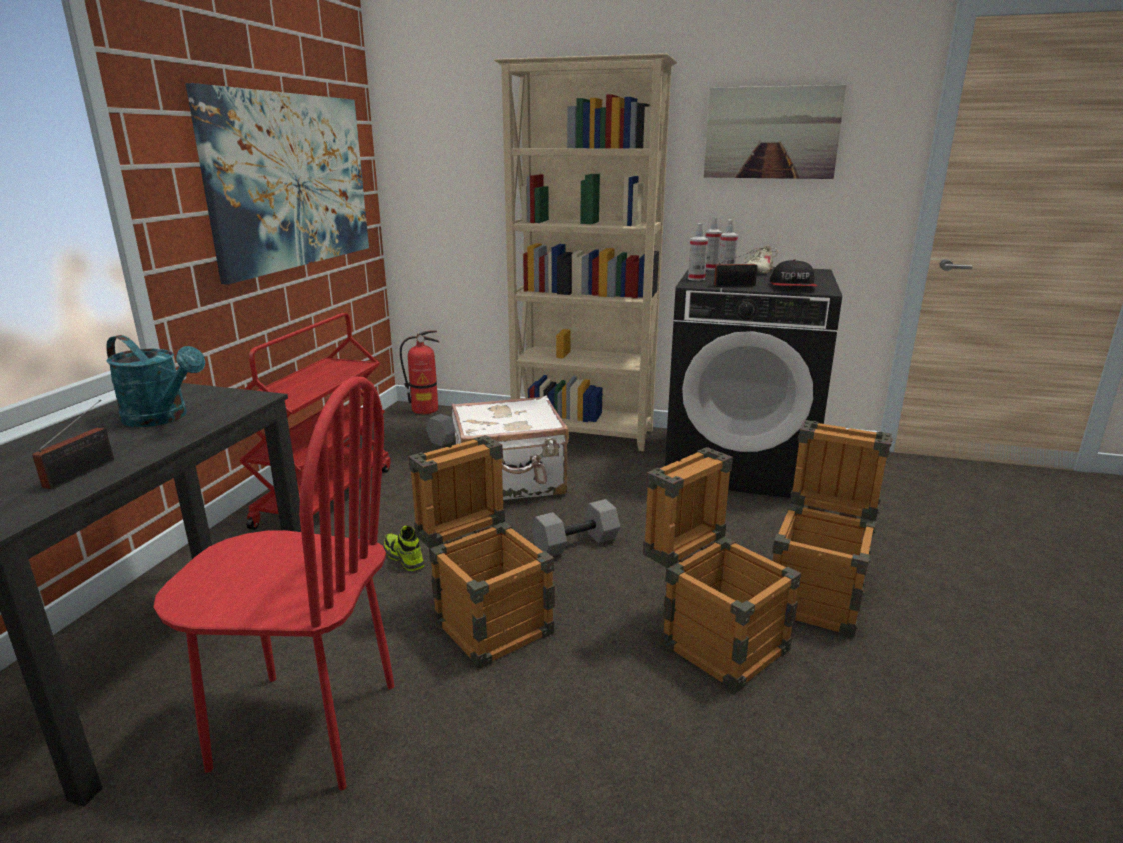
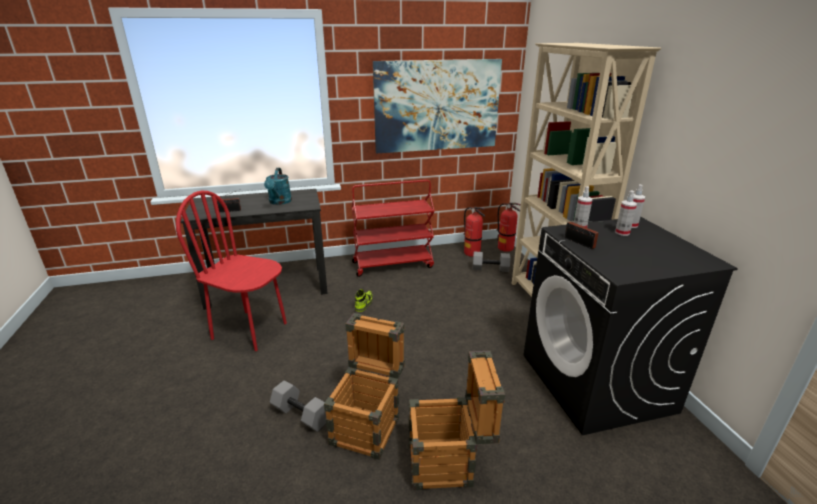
camera: 60 degrees right, 5 degrees up
red chair [153,376,394,791] -> red chair turned 135 degrees clockwise [176,191,287,351]
crate [408,435,555,669] -> none
white suitcase [452,396,569,500] -> none
grey dumbbell [532,499,620,556] -> grey dumbbell moved to [270,380,326,432]
picture [704,85,846,179] -> none
beige shoe [744,246,778,274] -> none
cap [770,259,818,286] -> none
none -> fire extinguisher [463,207,485,257]

